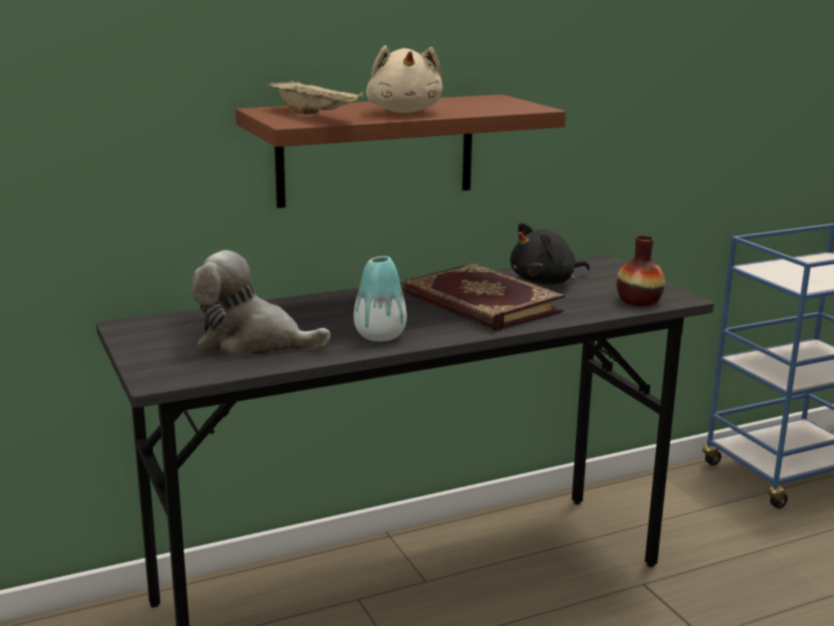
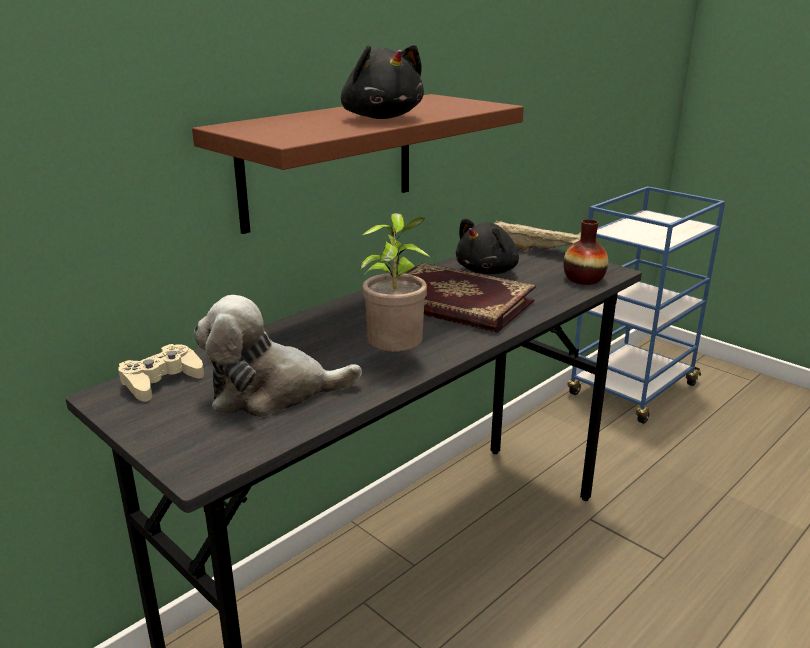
camera: 20 degrees left, 5 degrees up
beige tray [267,79,364,115] -> beige tray moved to [493,220,581,251]
vase [354,256,407,341] -> potted plant [360,213,430,352]
beige plush toy [366,45,443,113] -> black plush toy [341,45,424,119]
none -> beige game controller [118,344,204,402]

